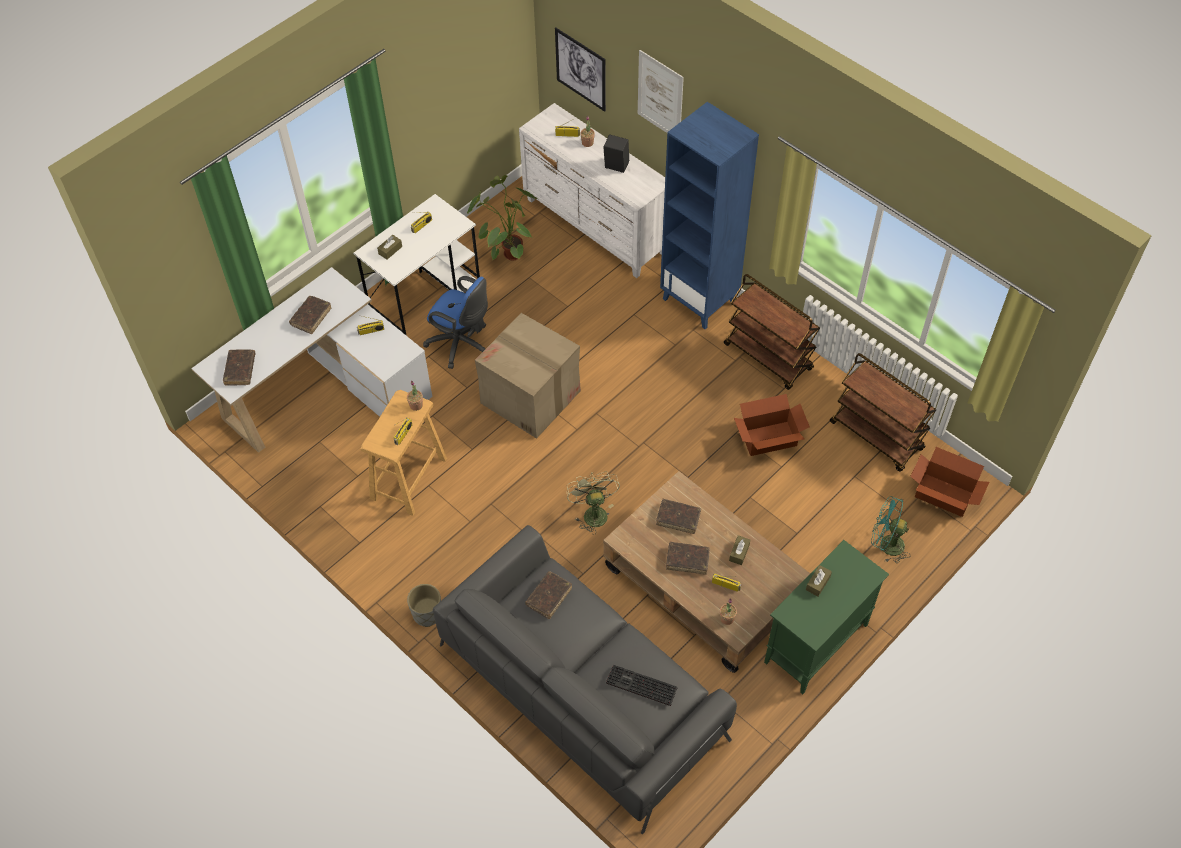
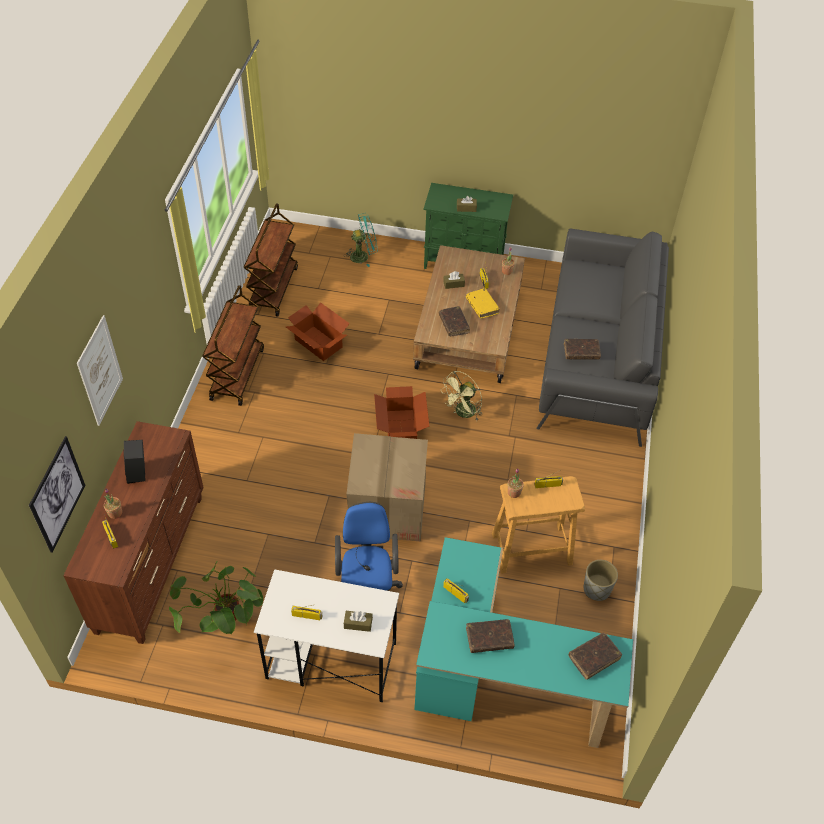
camera: 125 degrees left, 5 degrees down
white desk [191,267,432,453] -> turquoise desk [414,537,633,748]
grey planter [407,584,441,627] -> grey planter moved to [584,560,618,601]
white dresser [519,103,665,278] -> brown dresser [63,421,204,644]
keyboard [606,665,677,706] -> none
blue bookcase [660,102,759,329] -> none
brown book [666,542,710,574] -> yellow book [466,288,499,318]
turquoise fan [871,496,911,563] -> turquoise fan turned 90 degrees counterclockwise [344,213,377,267]
cardboard box [910,447,989,517] -> cardboard box moved to [374,386,430,439]

